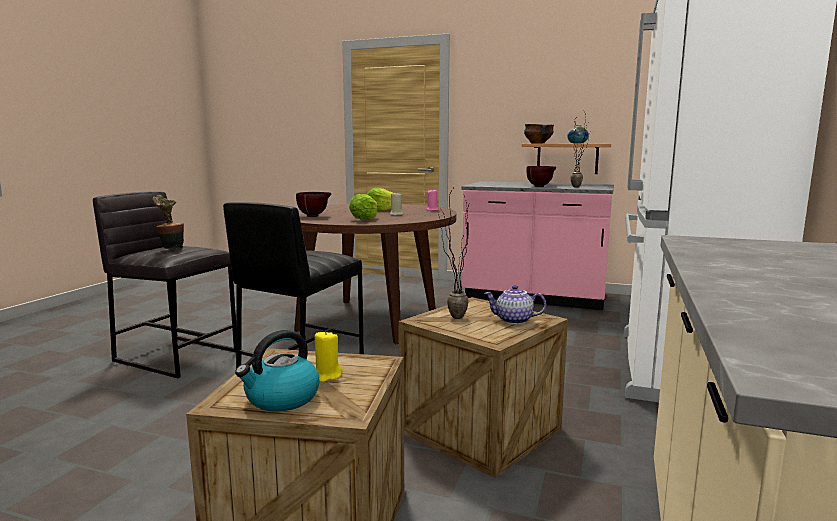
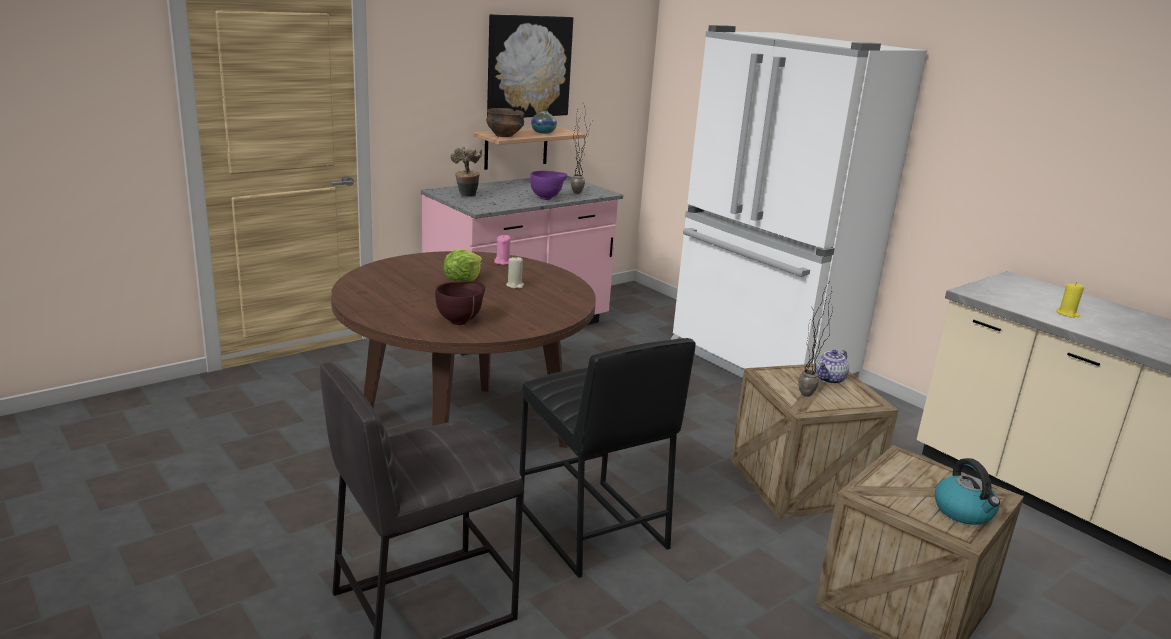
camera: 60 degrees left, 10 degrees up
potted plant [153,195,184,249] -> potted plant moved to [450,146,482,197]
yellow candle [315,330,342,382] -> yellow candle moved to [1056,282,1084,318]
lettuce [349,194,378,220] -> none
brown bowl [526,166,556,187] -> purple bowl [530,170,568,200]
none -> picture [487,14,573,118]

